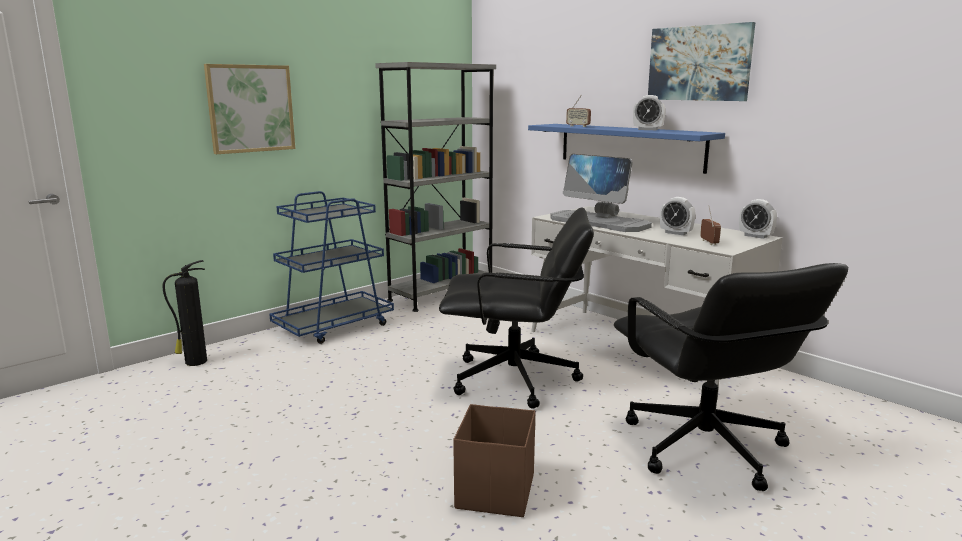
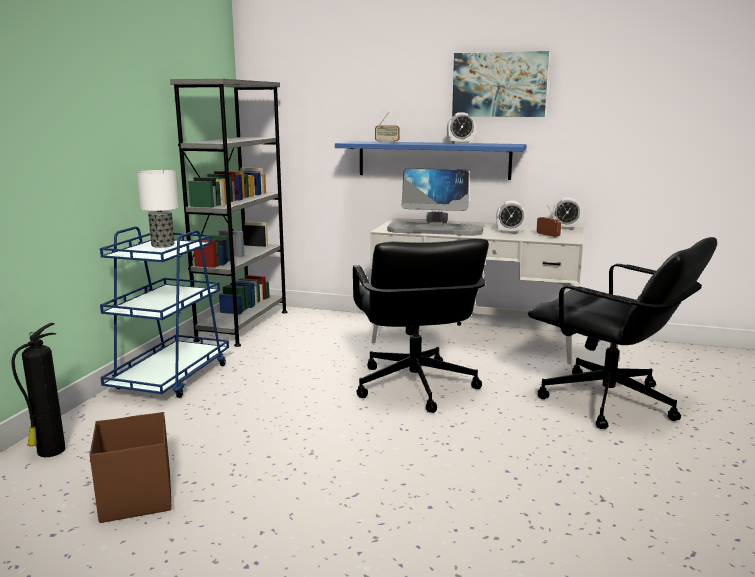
camera: 30 degrees left, 0 degrees up
picture [204,64,295,154] -> none
black office chair [439,207,594,409] -> black office chair turned 105 degrees clockwise [353,238,489,413]
brown storage box [453,404,535,517] -> brown storage box moved to [90,412,172,523]
none -> table lamp [136,170,179,248]

